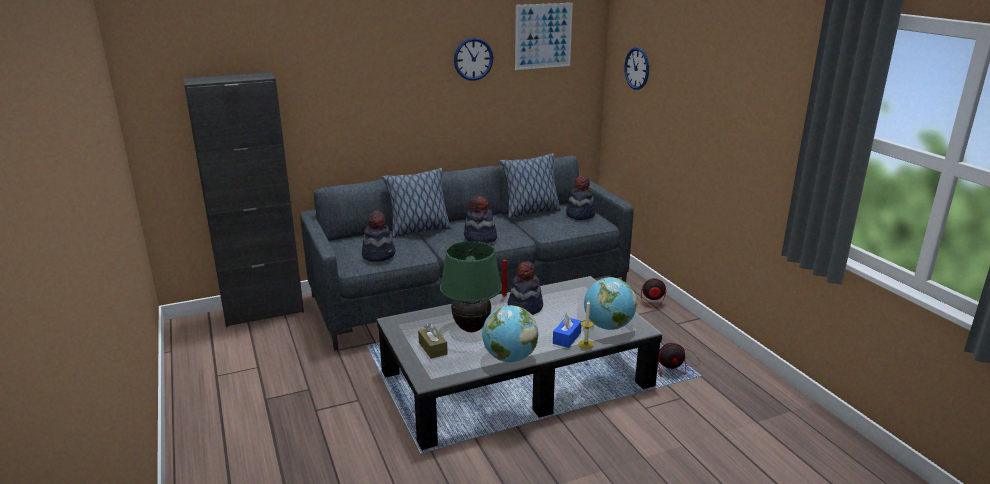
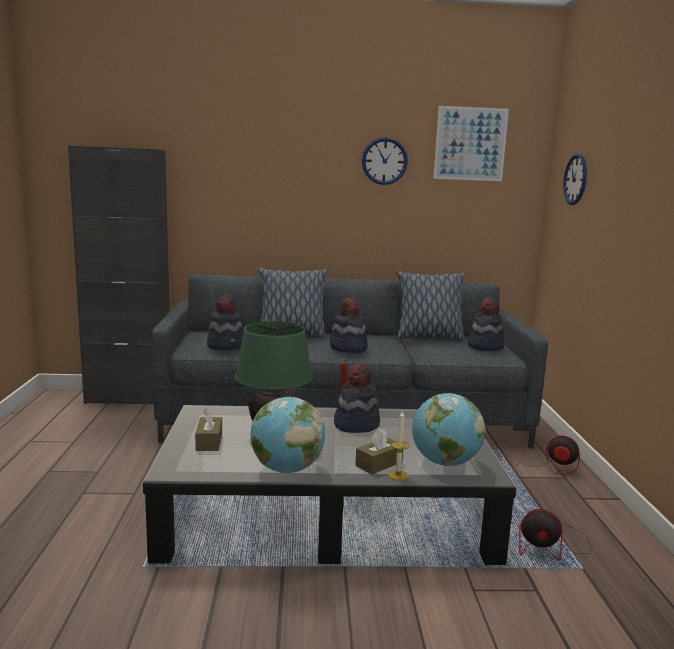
camera: 20 degrees right, 10 degrees down
blue tissue box [553,313,582,348] -> brown tissue box [355,428,403,474]

